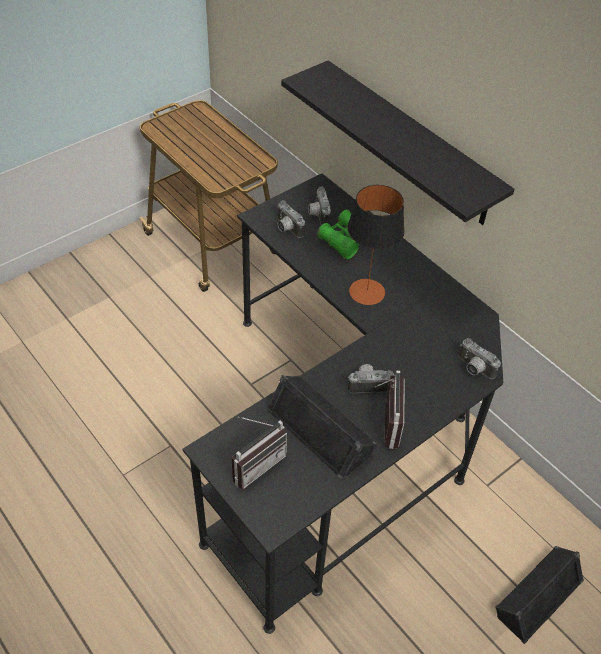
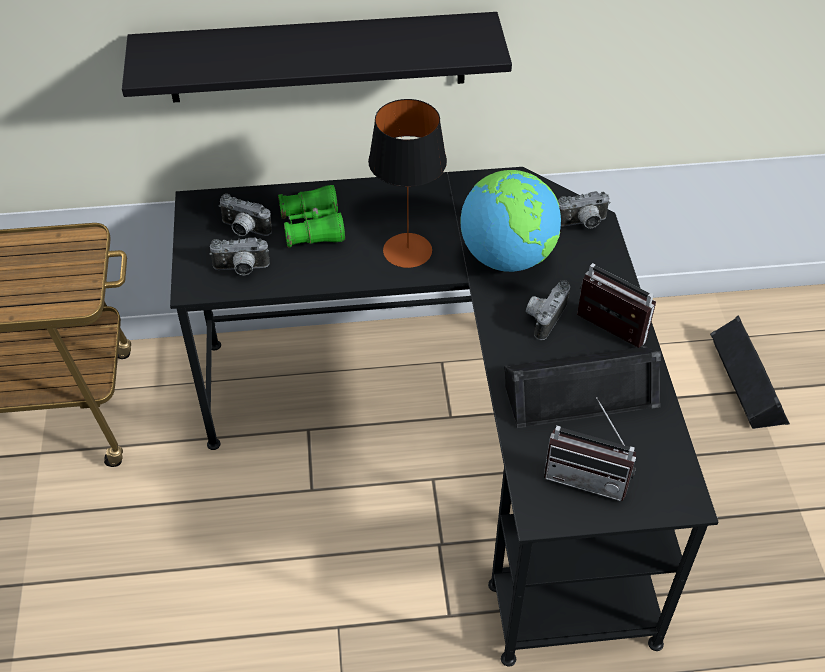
camera: 55 degrees left, 0 degrees up
radio [231,417,287,489] -> radio turned 120 degrees clockwise [544,397,636,501]
none -> globe [460,170,561,272]

